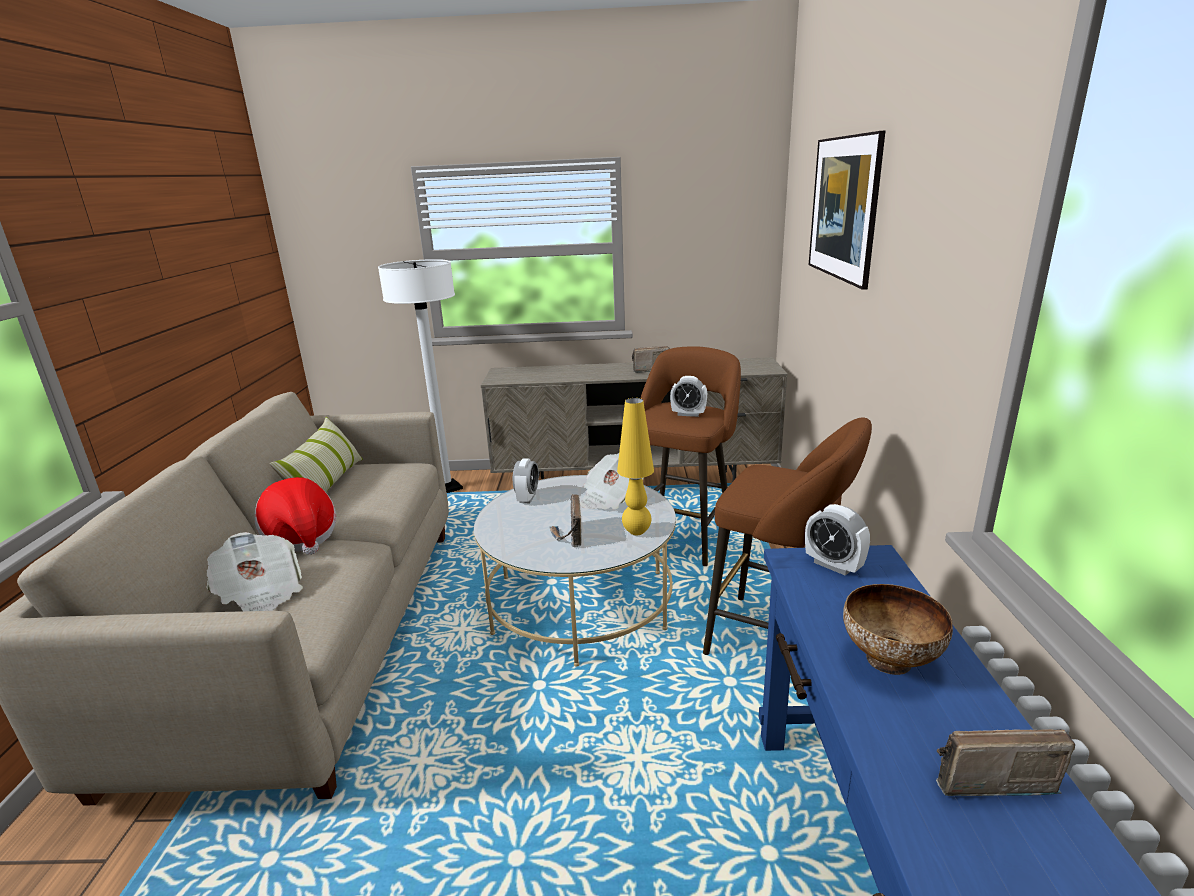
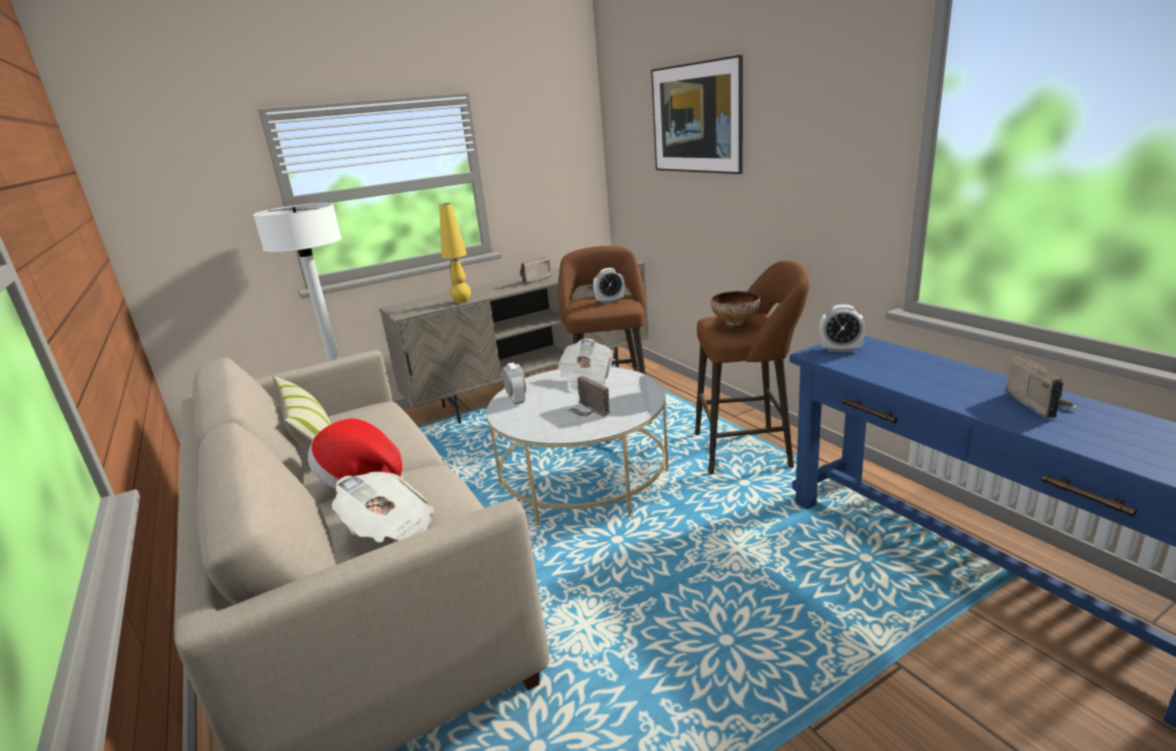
camera: 30 degrees left, 0 degrees up
yellow table lamp [617,398,654,536] -> yellow table lamp moved to [439,203,471,303]
bowl [843,584,953,675] -> bowl moved to [711,291,760,329]
radio [936,729,1075,796] -> radio turned 120 degrees clockwise [1006,354,1079,419]

